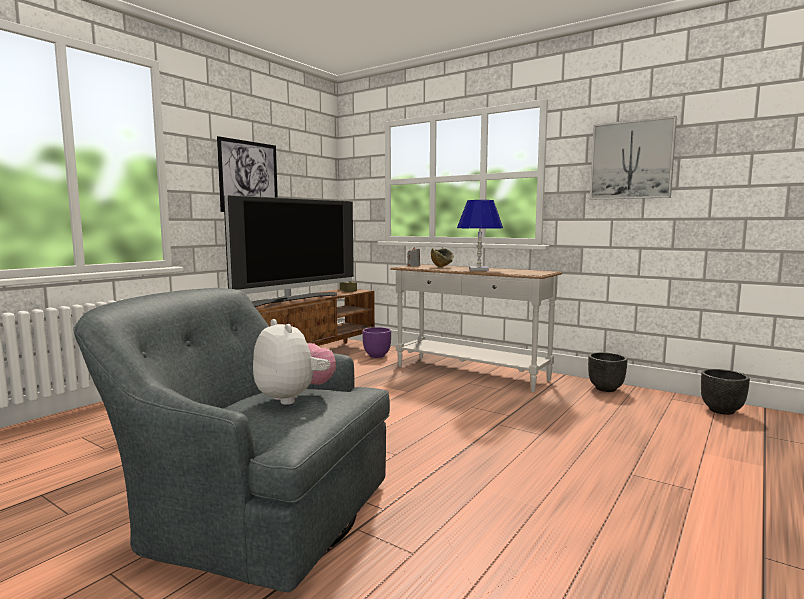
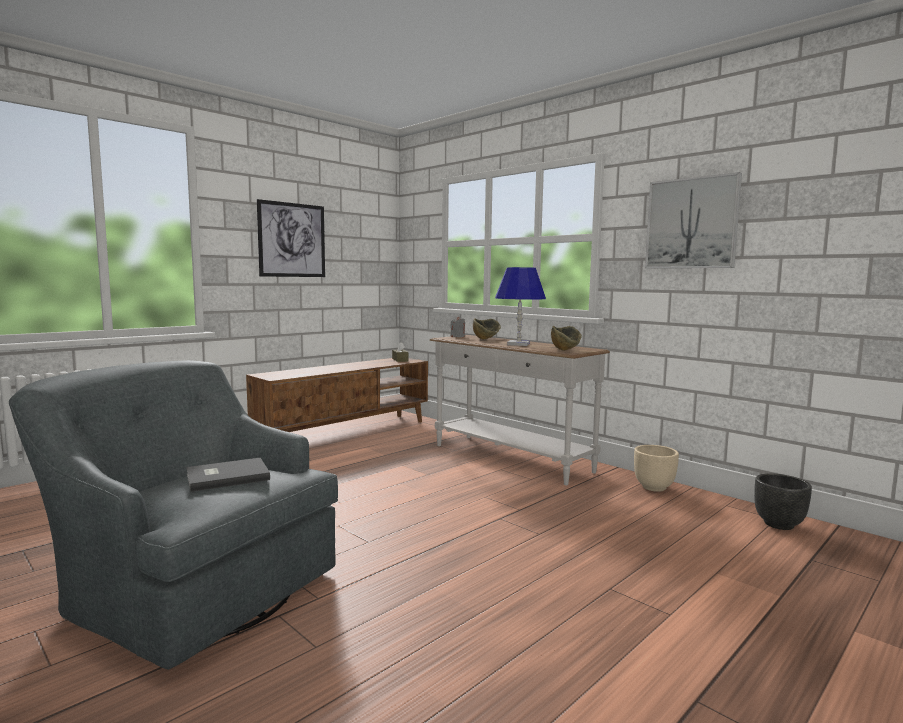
camera: 10 degrees right, 0 degrees up
television [223,195,354,307] -> none
plush toy [253,319,336,405] -> grey book [186,458,270,492]
purple planter [362,327,391,358] -> none
black planter [588,352,627,392] -> beige planter [634,445,679,492]
none -> bowl [551,326,582,351]

